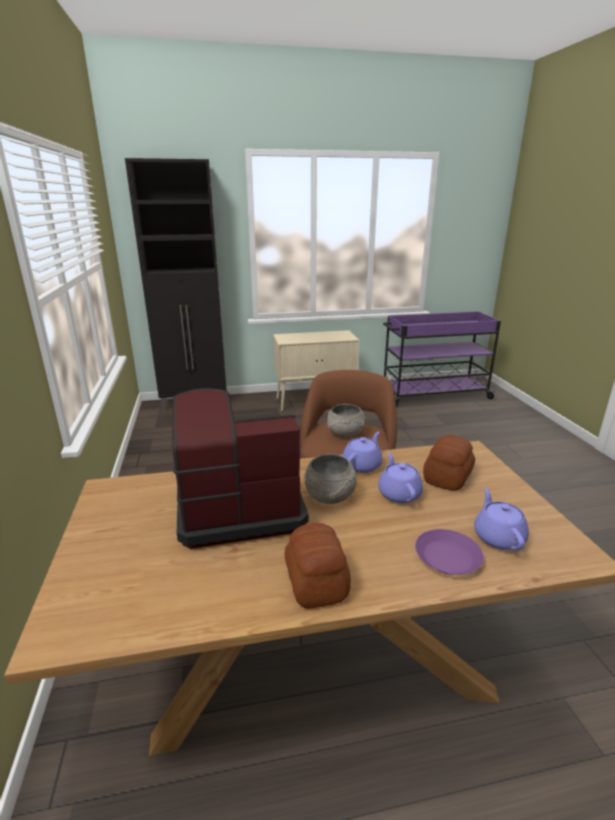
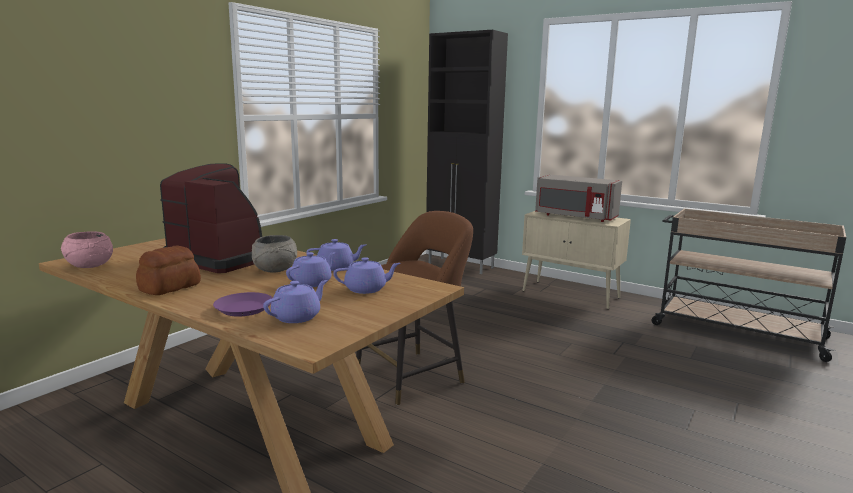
camera: 45 degrees right, 10 degrees down
grey bowl [327,404,365,438] -> none
purple cart [383,311,501,407] -> beige cart [651,209,846,362]
bread [423,435,475,491] -> purple teapot [333,257,400,294]
none -> pink bowl [61,232,113,268]
none -> grey microwave [535,174,622,222]

